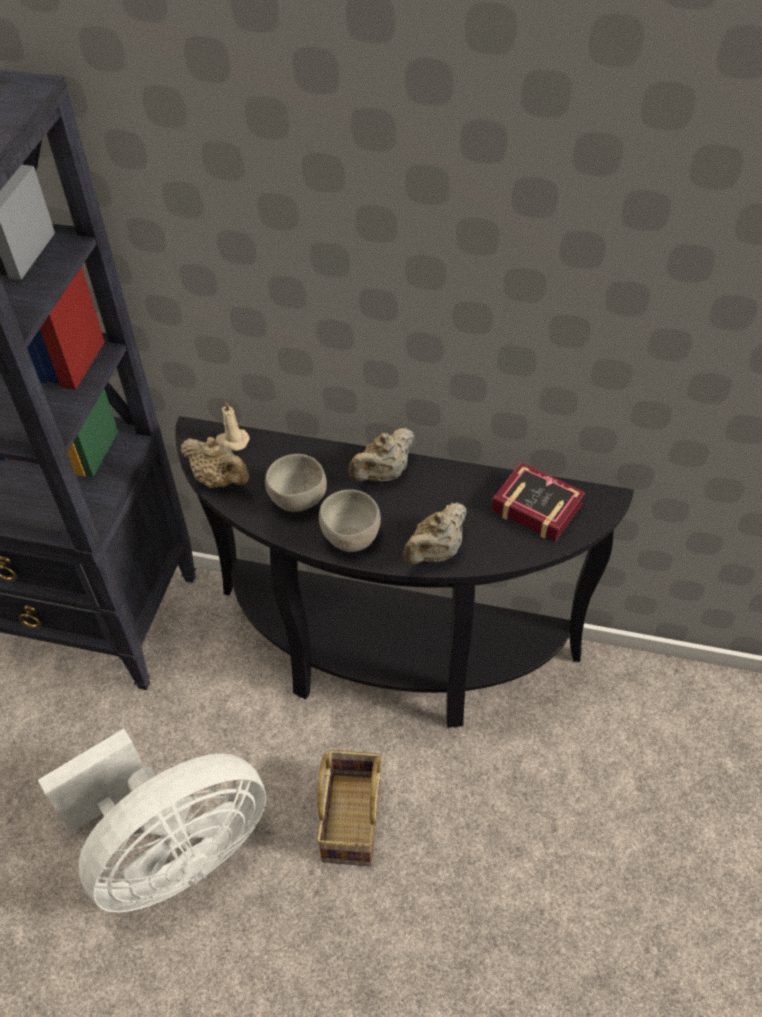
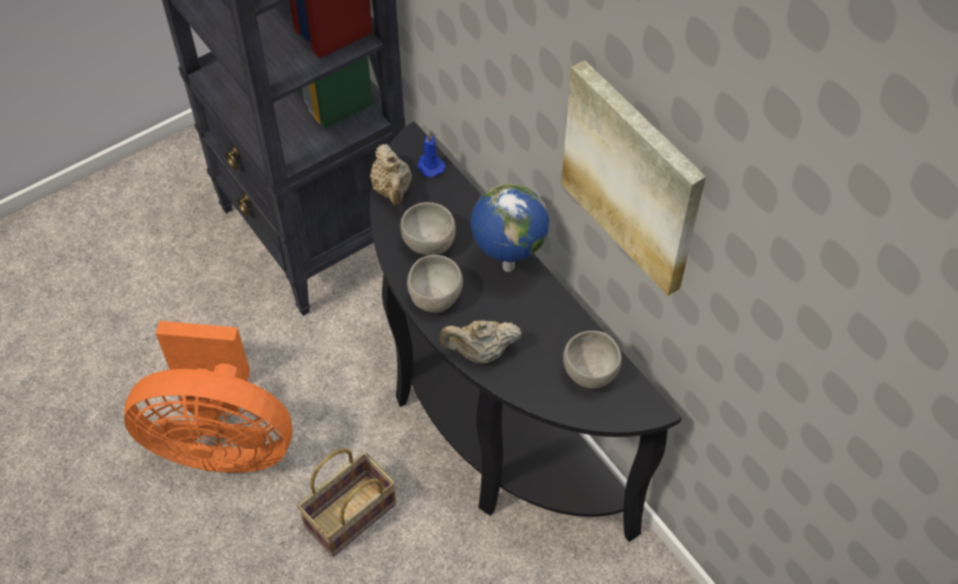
camera: 40 degrees right, 5 degrees up
white fan [38,729,266,912] -> orange fan [124,321,292,473]
beige candle [216,401,250,451] -> blue candle [417,133,445,177]
beige teapot [348,428,415,482] -> globe [471,183,549,272]
book [492,462,585,542] -> grey bowl [563,331,622,389]
none -> picture [561,60,706,296]

